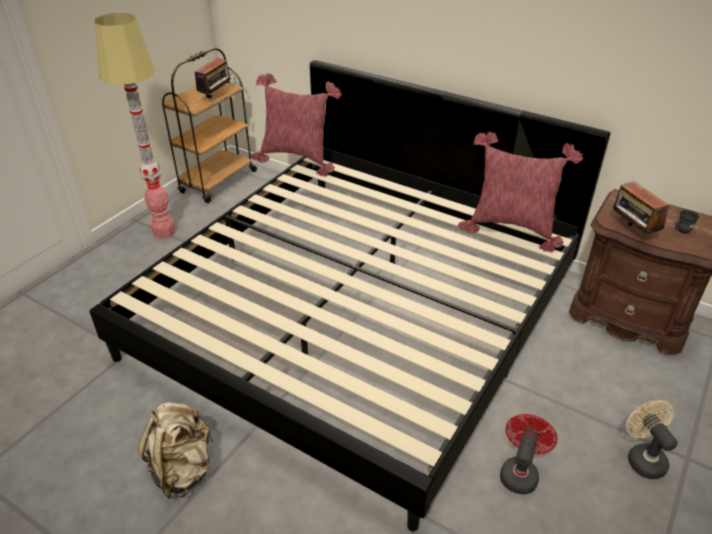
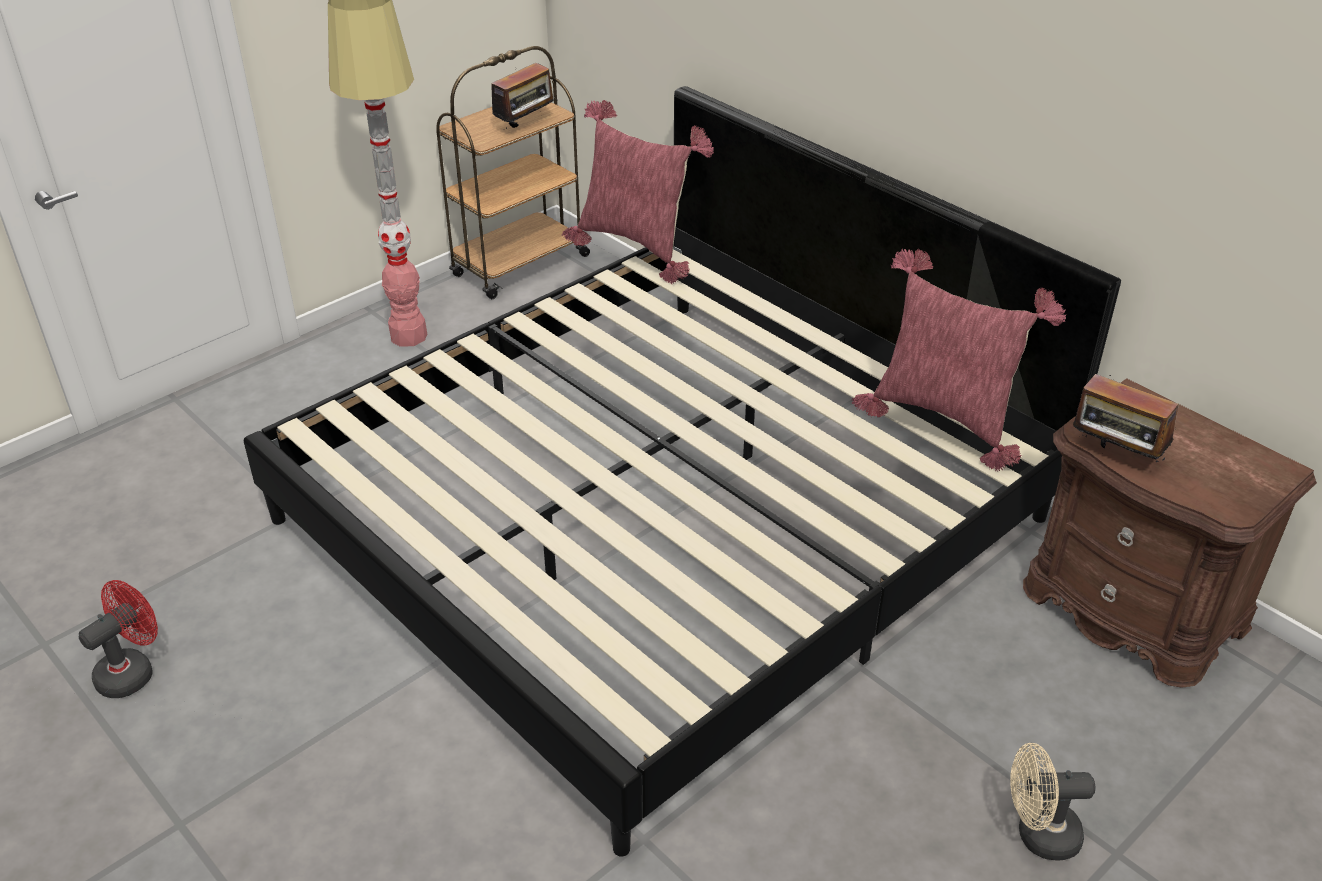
camera: 15 degrees right, 0 degrees up
beige backpack [138,402,213,499] -> none
red fan [500,414,558,494] -> red fan moved to [79,580,158,698]
radio [613,178,669,236] -> radio turned 45 degrees counterclockwise [1073,374,1179,462]
beige fan [626,400,678,479] -> beige fan turned 90 degrees counterclockwise [1010,743,1095,861]
grey mug [675,210,699,234] -> none

